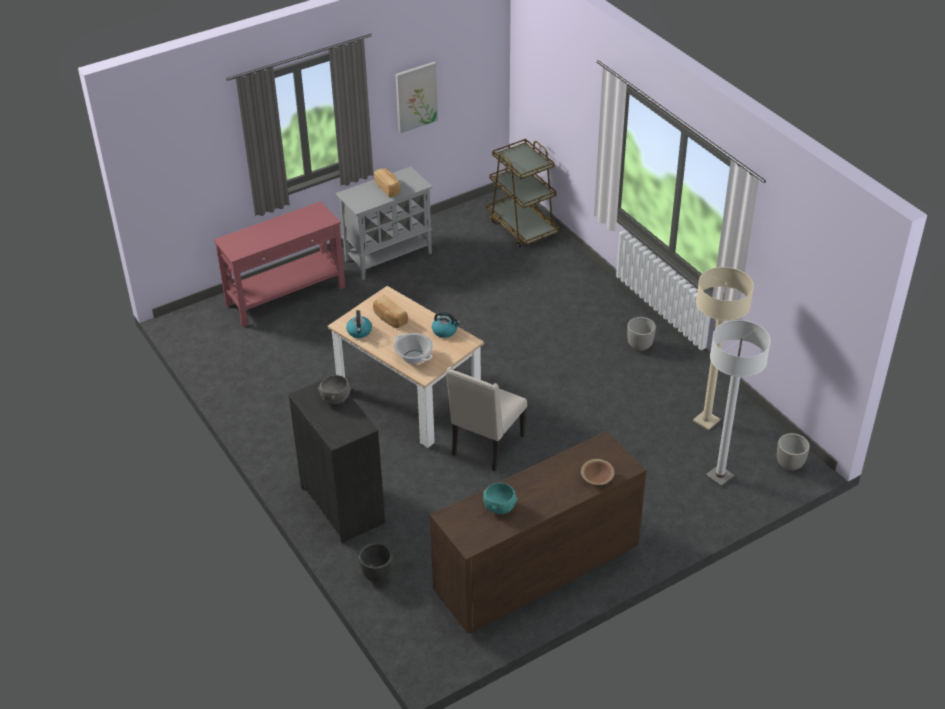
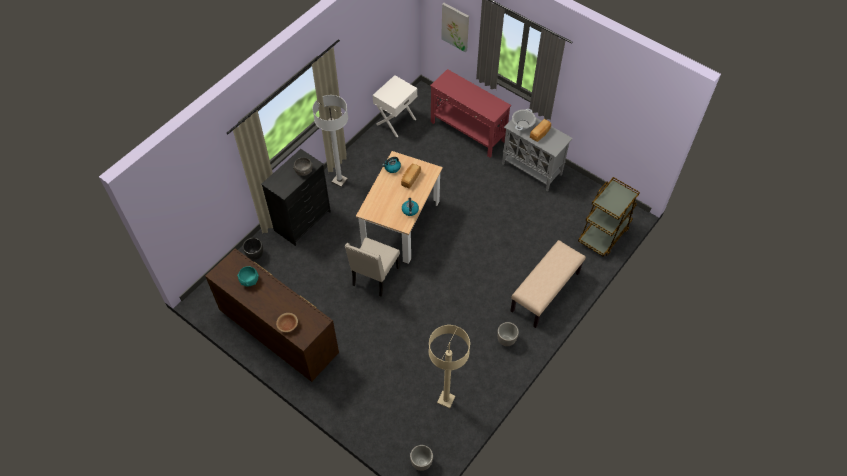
camera: 70 degrees right, 15 degrees up
cooking pot [394,333,433,364] -> cooking pot moved to [512,109,536,131]
picture [395,62,438,133] -> picture moved to [441,3,469,53]
beige chair [446,367,527,471] -> beige chair turned 75 degrees counterclockwise [345,237,400,297]
white floor lamp [706,320,771,487] -> white floor lamp moved to [313,95,348,187]
none -> white nightstand [373,75,417,138]
none -> beige bench [510,240,586,328]

